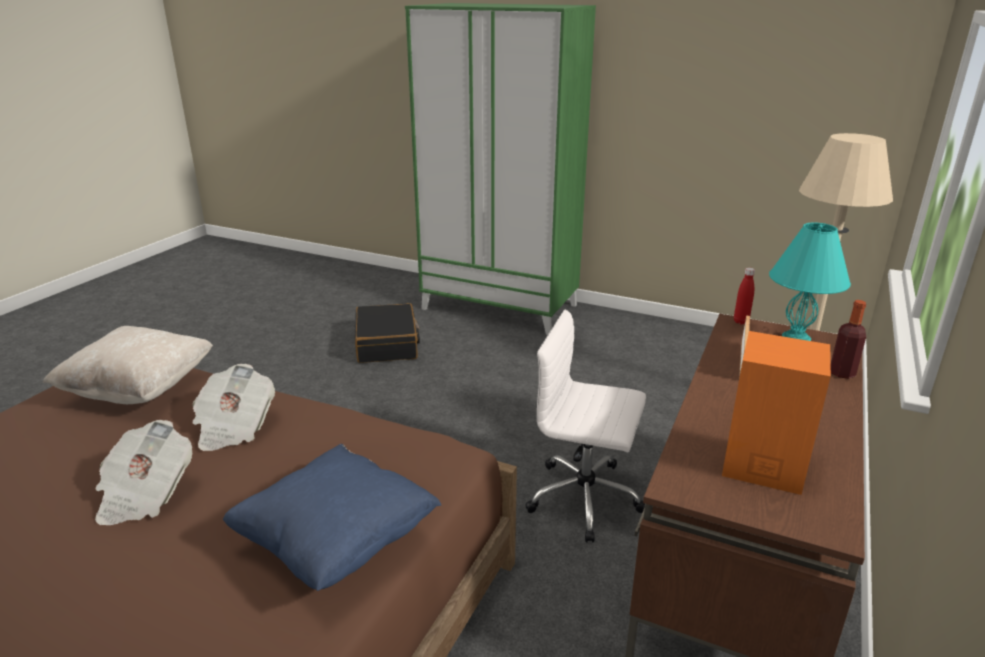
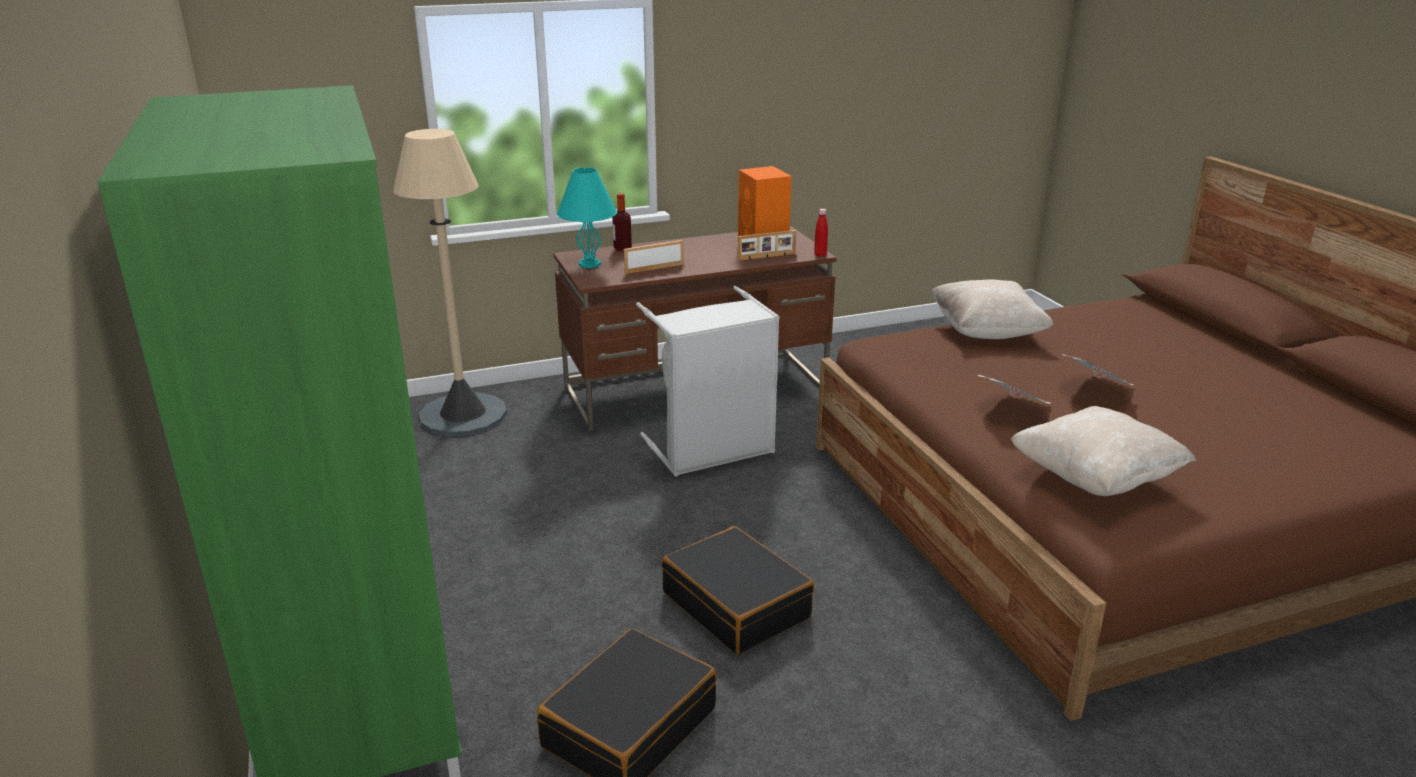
camera: 135 degrees left, 0 degrees up
blue pillow [223,444,441,591] -> beige pillow [931,279,1053,339]
white office chair [525,310,646,543] -> grey laundry basket [636,286,780,477]
red bottle [734,268,755,324] -> red bottle moved to [814,209,828,257]
none -> black suitcase [662,526,815,654]
none -> picture frame [738,230,796,260]

